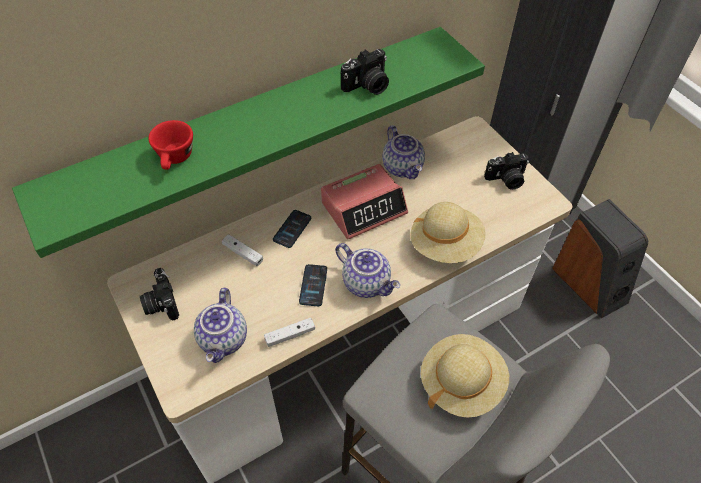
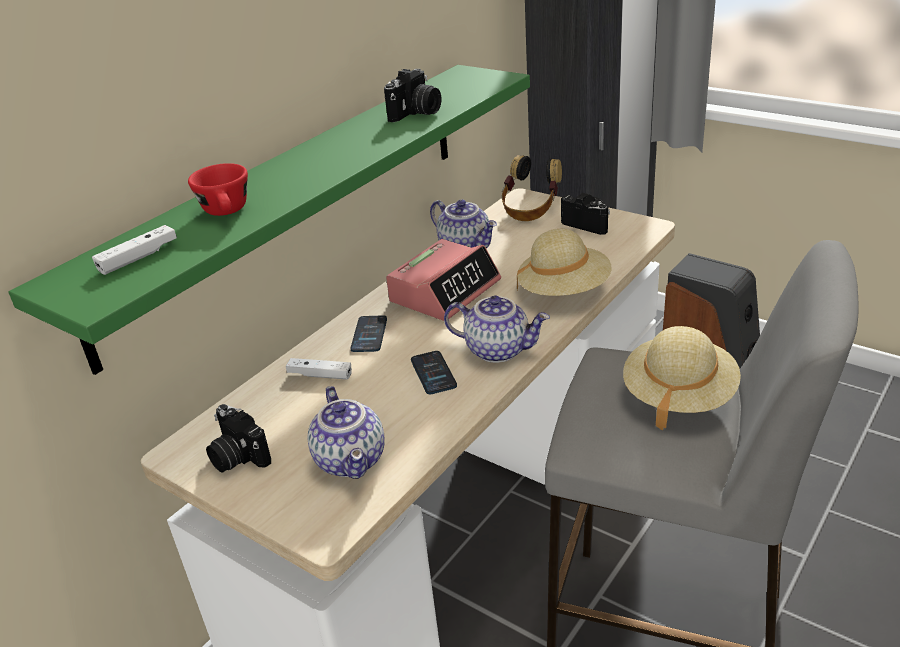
camera: 20 degrees left, 20 degrees down
white game controller [264,317,315,347] -> white game controller moved to [92,225,177,275]
camera [484,152,529,190] -> camera turned 105 degrees counterclockwise [561,193,610,235]
none -> headphones [502,155,562,221]

